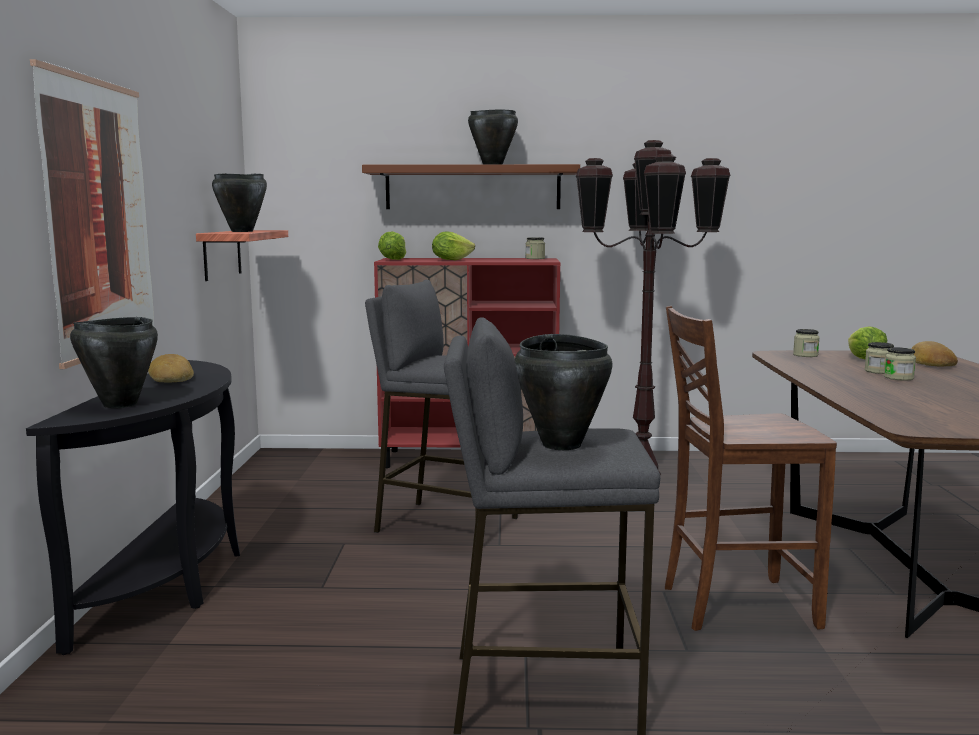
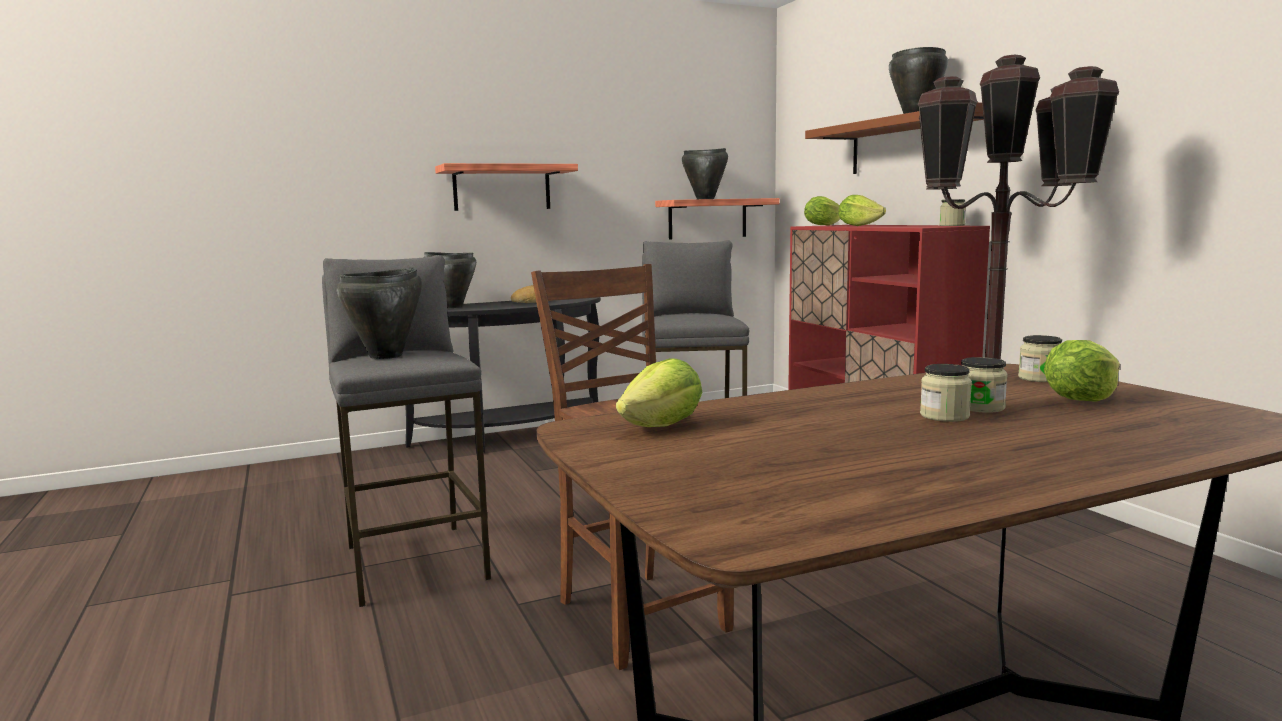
camera: 65 degrees right, 0 degrees up
picture [30,59,154,369] -> shelf [435,163,578,211]
bread [911,341,958,367] -> none
none -> lettuce [616,358,702,427]

